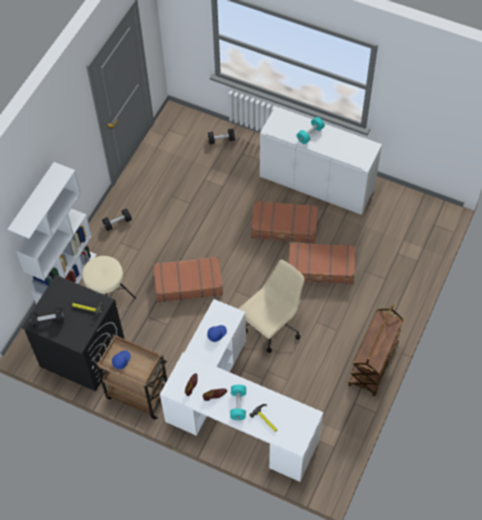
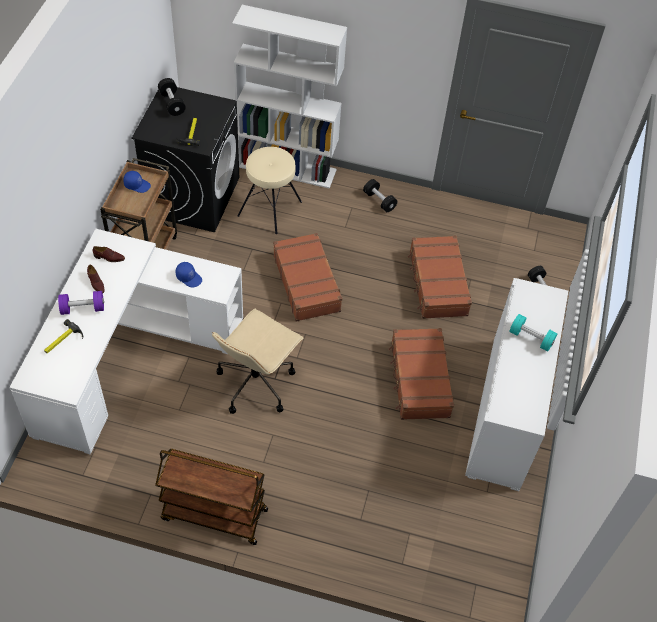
camera: 75 degrees right, 5 degrees down
turquoise dumbbell [230,385,246,420] -> purple dumbbell [58,291,104,315]
beige office chair [239,260,305,353] -> beige office chair turned 90 degrees clockwise [212,309,303,414]
brown suitcase [289,242,355,285] -> brown suitcase moved to [408,235,472,319]

